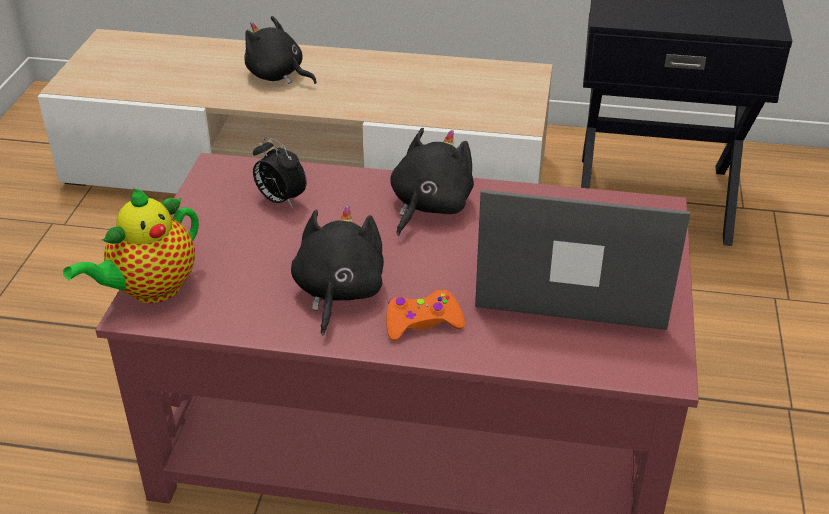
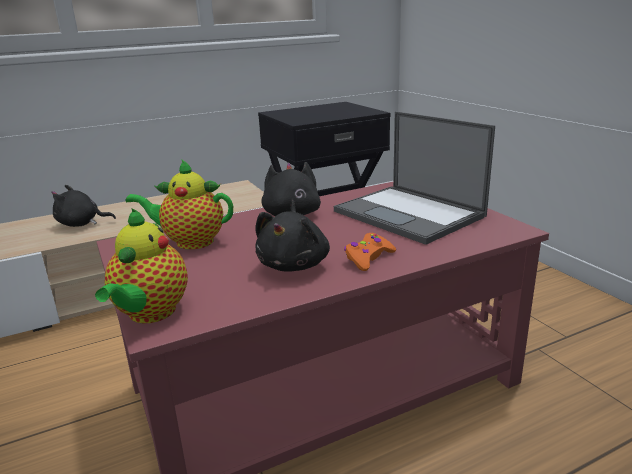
camera: 35 degrees left, 15 degrees down
alarm clock [253,137,306,208] -> teapot [125,159,233,250]
black plush toy [291,205,384,335] -> black plush toy turned 135 degrees counterclockwise [256,212,330,272]
laptop [475,190,690,330] -> laptop turned 105 degrees counterclockwise [334,111,495,245]

